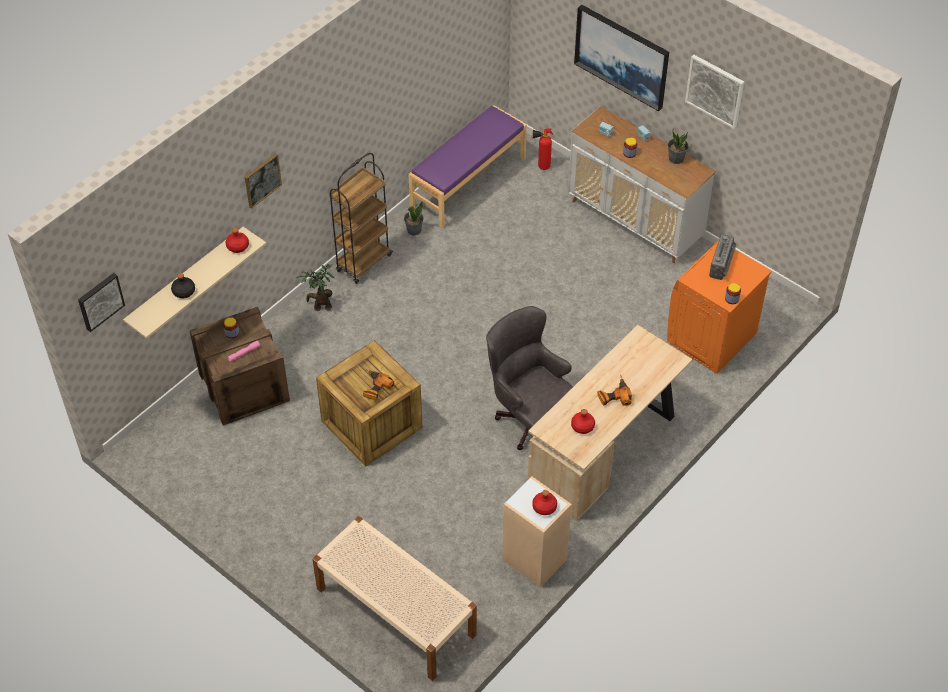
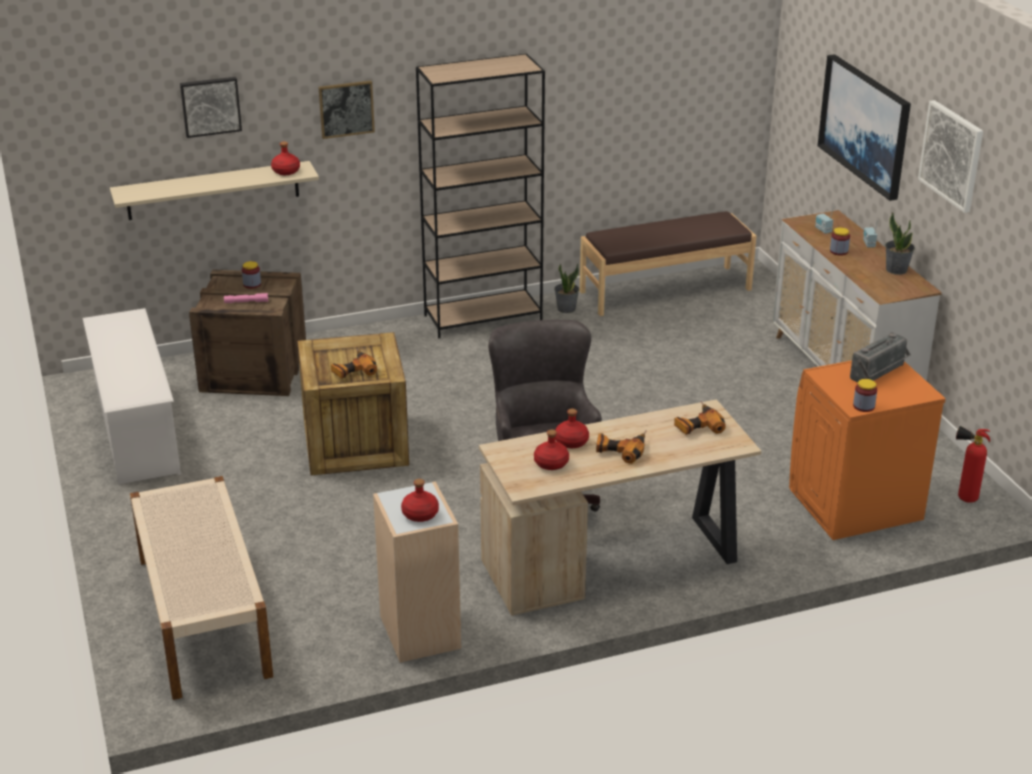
camera: 30 degrees right, 20 degrees down
picture [78,273,125,332] -> picture moved to [180,77,242,138]
black bottle [171,273,195,298] -> none
potted plant [297,264,334,311] -> none
brown cart [329,153,393,284] -> beige bookcase [416,54,545,338]
purple bench [409,105,527,228] -> brown bench [580,211,756,316]
fire extinguisher [533,128,553,170] -> fire extinguisher moved to [956,426,990,503]
none -> white shoe rack [83,308,181,485]
none -> red bottle [556,409,589,448]
none -> power drill [674,401,726,435]

